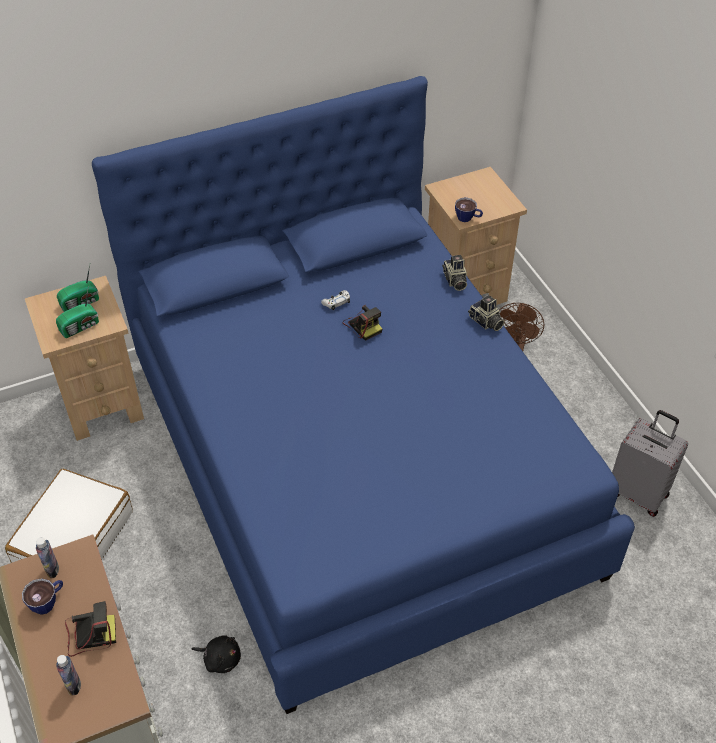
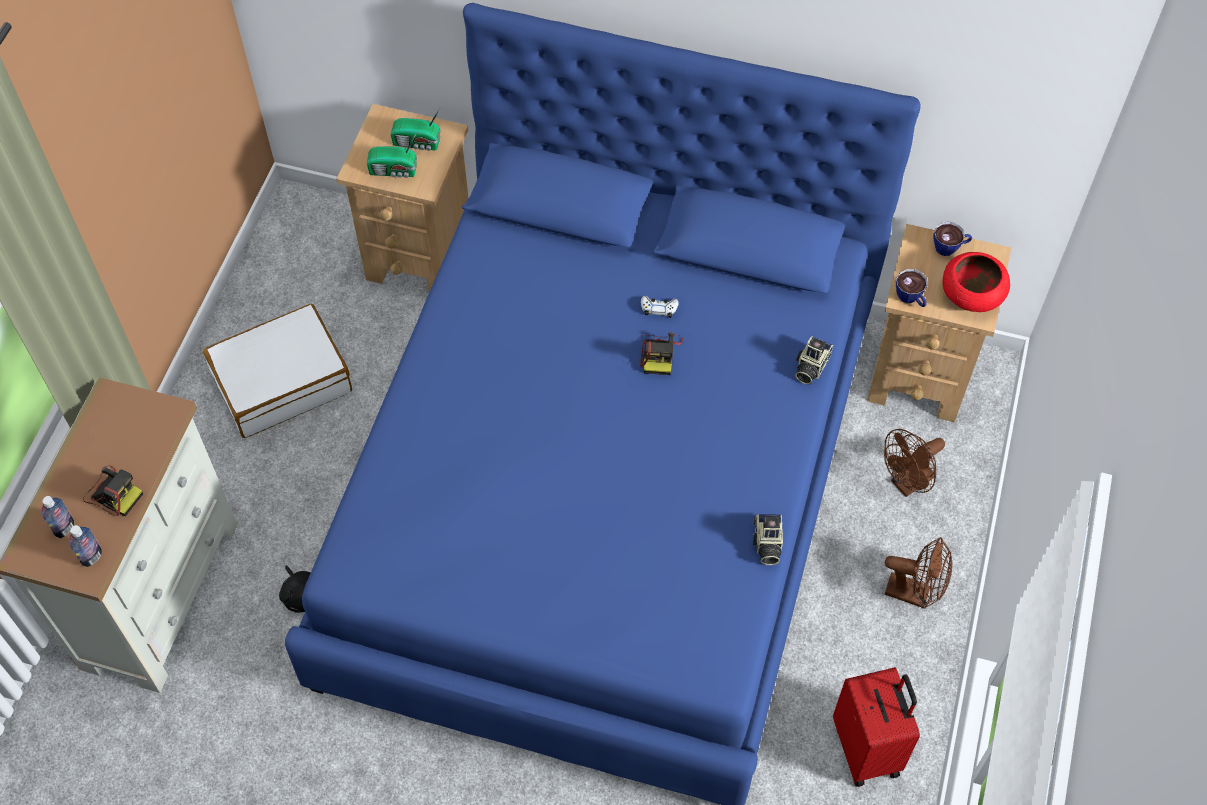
camera: 40 degrees right, 10 degrees up
cup [22,578,63,615] -> cup moved to [933,222,972,256]
bottle [36,537,59,578] -> bottle moved to [69,525,102,567]
camera [468,295,505,331] -> camera moved to [753,514,783,565]
grey suitcase [612,410,688,517] -> red suitcase [833,667,920,787]
none -> brown fan [885,537,952,609]
none -> red bowl [942,252,1010,312]

